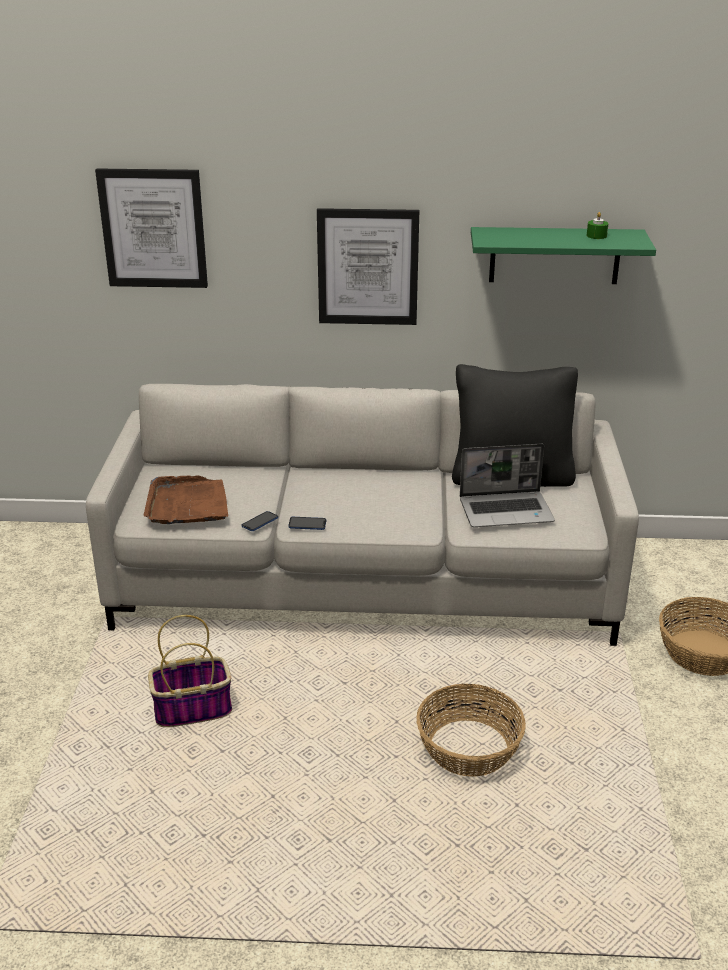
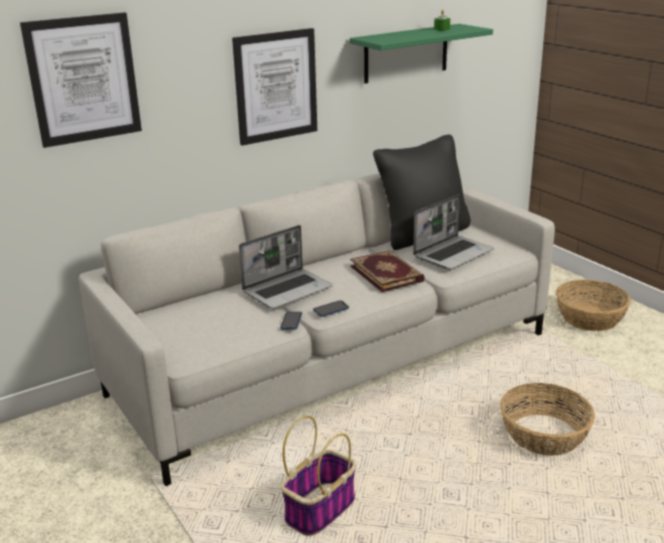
camera: 35 degrees left, 5 degrees down
brown tray [144,475,228,524] -> none
none -> laptop [239,225,333,309]
none -> book [350,250,425,292]

